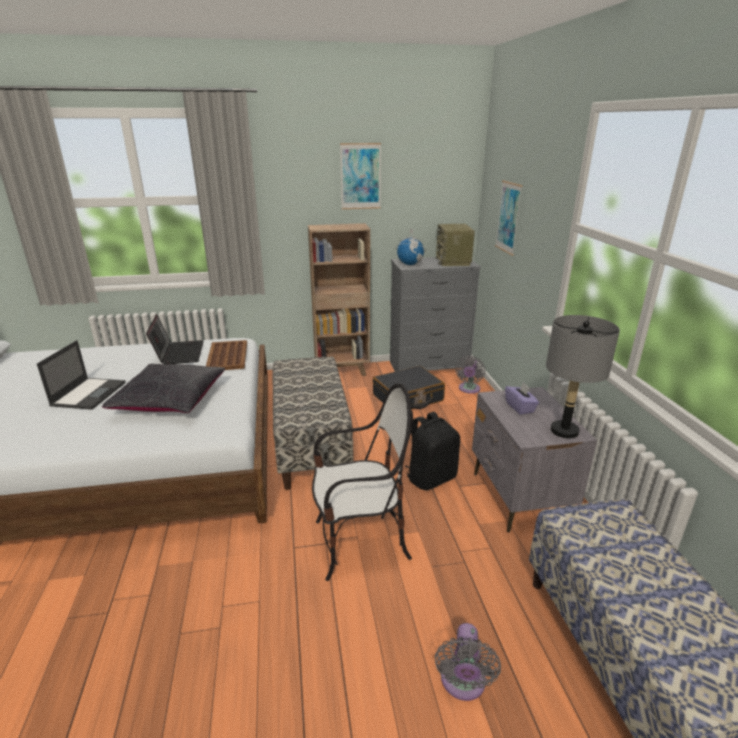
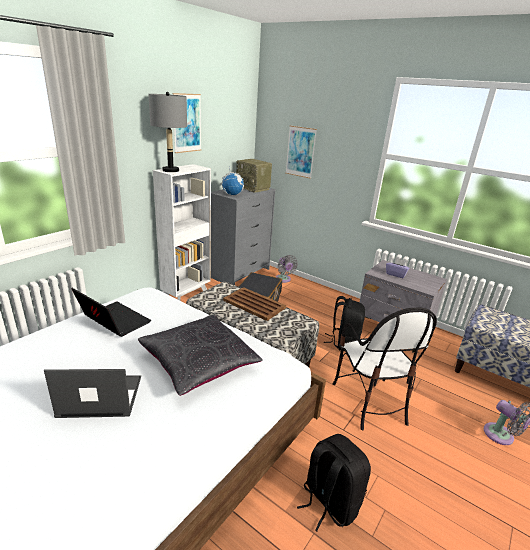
camera: 45 degrees left, 0 degrees up
laptop [37,340,126,410] -> laptop turned 60 degrees counterclockwise [44,369,141,418]
brown tray [206,340,247,370] -> brown tray moved to [223,287,286,321]
brown bookcase [308,223,370,376] -> white bookcase [153,164,211,301]
chair [312,383,413,581] -> chair turned 135 degrees clockwise [333,307,437,430]
grey table lamp [546,315,620,439] -> grey table lamp moved to [148,92,187,172]
none -> black backpack [297,434,371,531]

